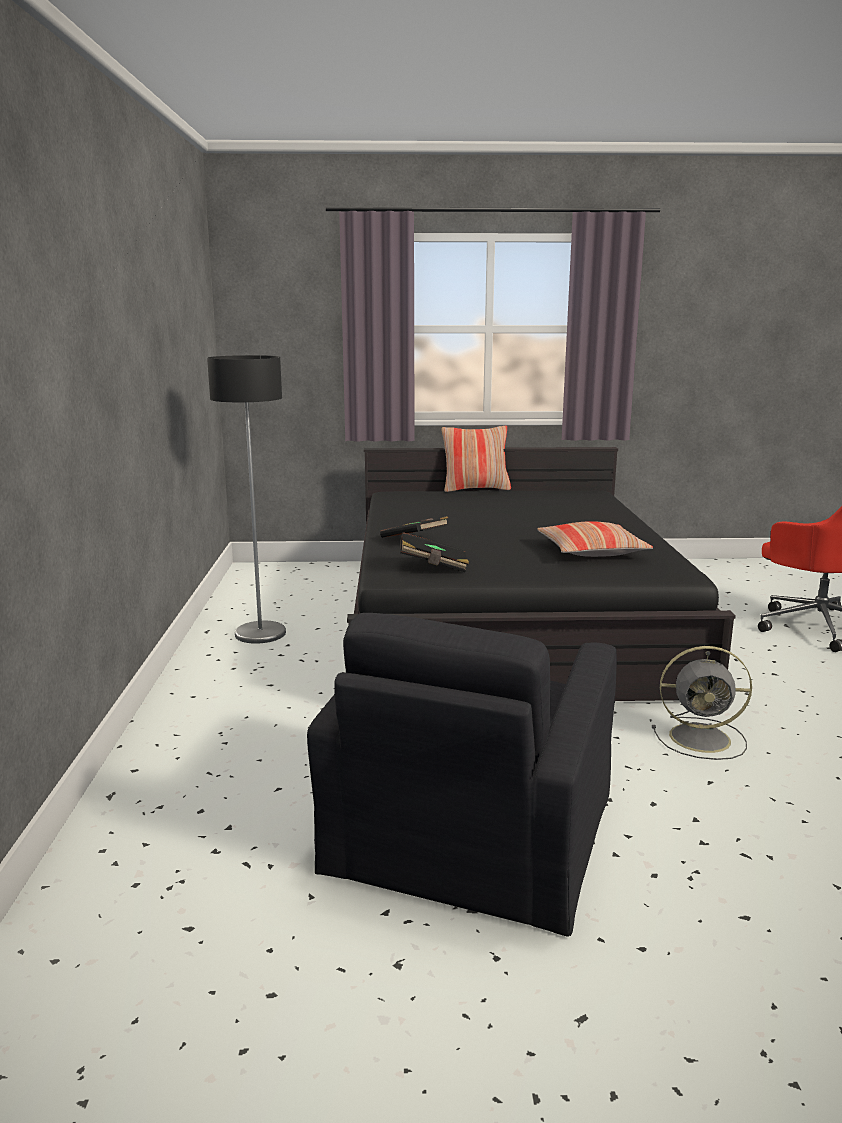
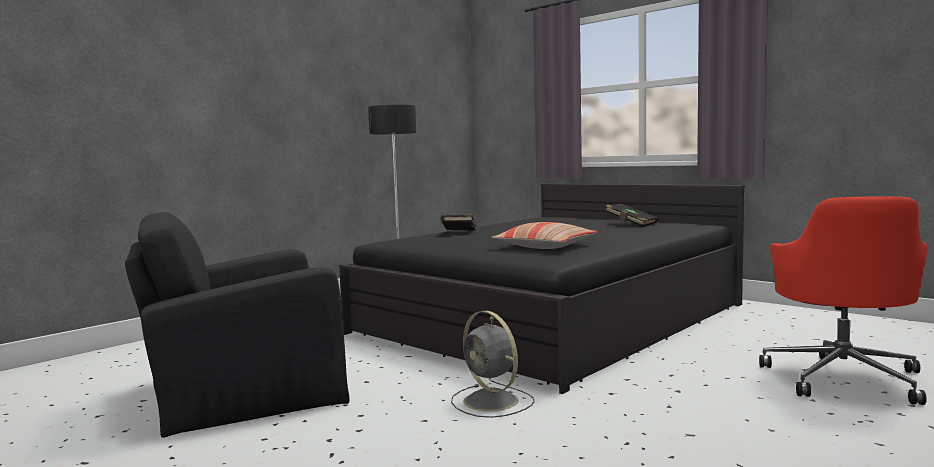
camera: 45 degrees right, 10 degrees down
black book [400,532,469,572] -> black book moved to [605,203,658,227]
pillow [441,426,511,492] -> none

